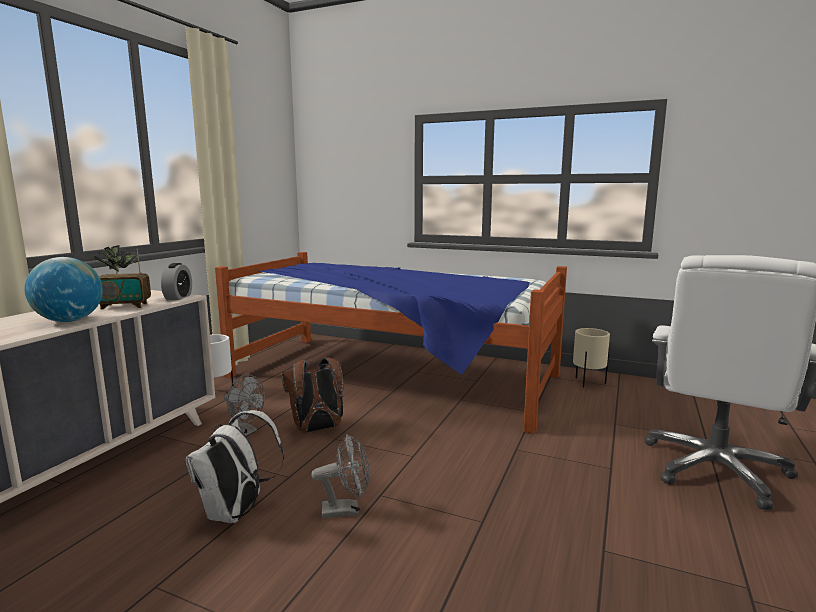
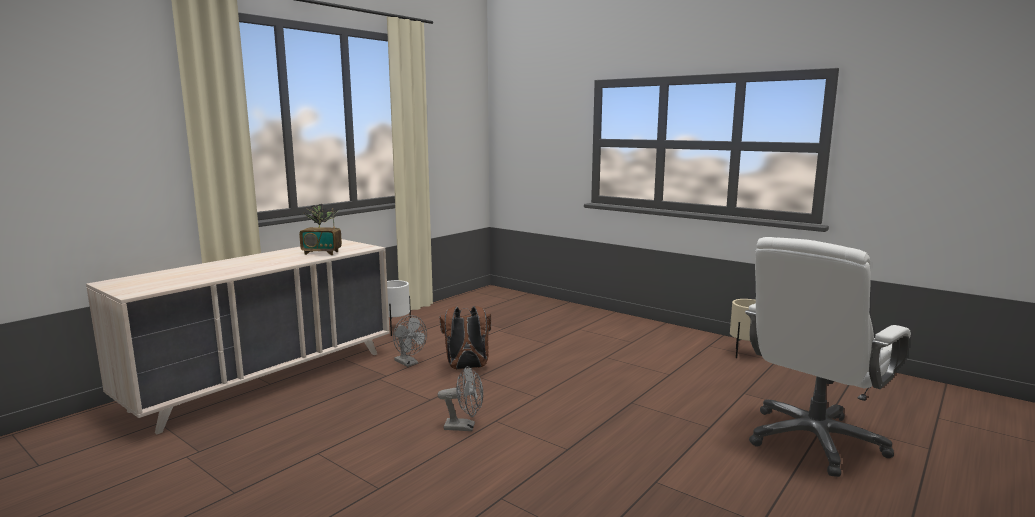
camera: 15 degrees right, 0 degrees up
globe [24,257,103,322] -> none
alarm clock [161,263,192,300] -> none
white backpack [186,410,284,523] -> none
bed [215,252,567,434] -> none

